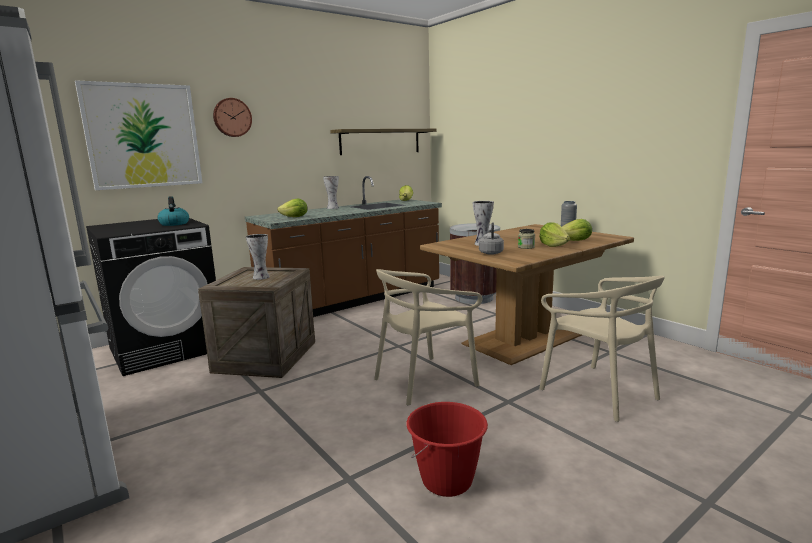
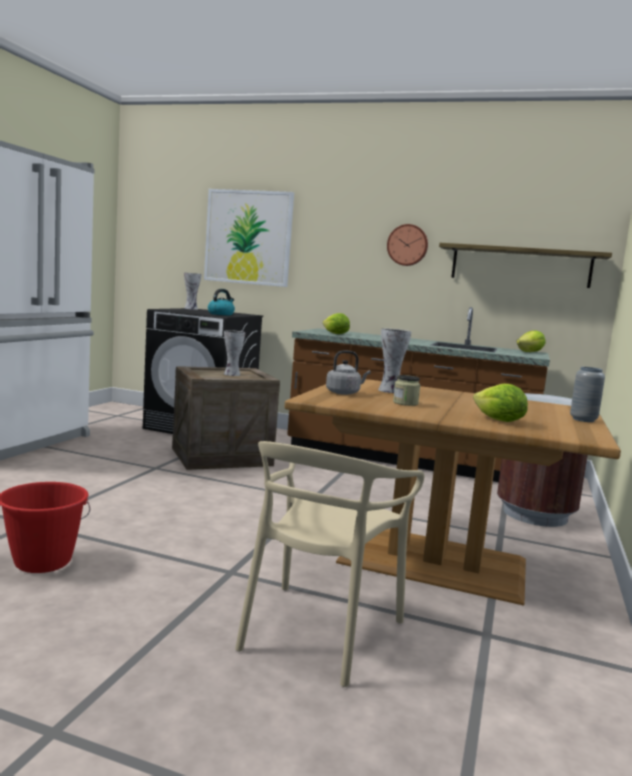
camera: 55 degrees right, 5 degrees down
wall clock [213,98,252,137] -> wall clock moved to [387,224,428,266]
vase [323,176,339,209] -> vase moved to [184,272,202,310]
beige chair [374,269,482,406] -> none
lettuce [539,222,570,247] -> none

